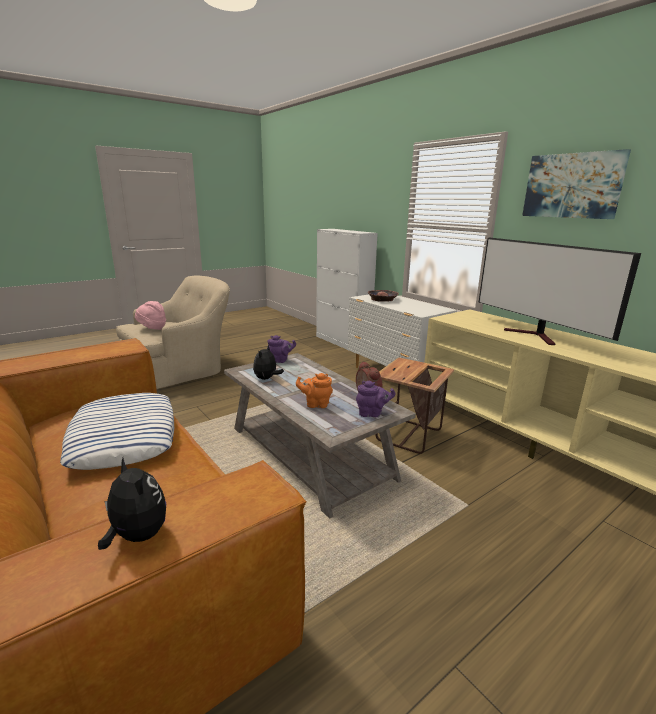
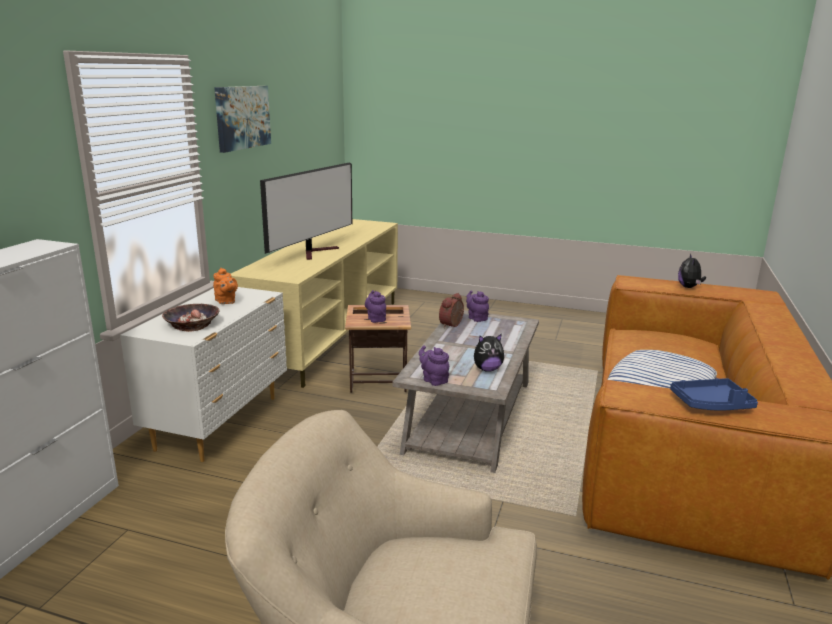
camera: 125 degrees left, 0 degrees up
pink hat [135,301,166,330] -> none
orange teapot [296,373,333,408] -> orange teapot moved to [213,268,238,304]
none -> purple teapot [365,290,386,323]
none -> blue tray [670,378,758,411]

